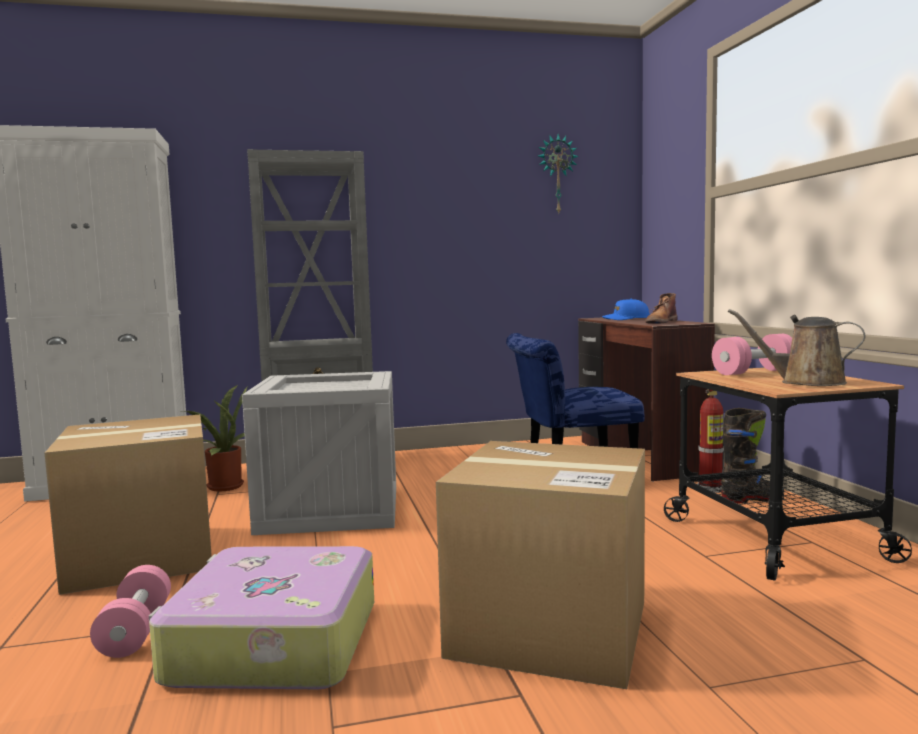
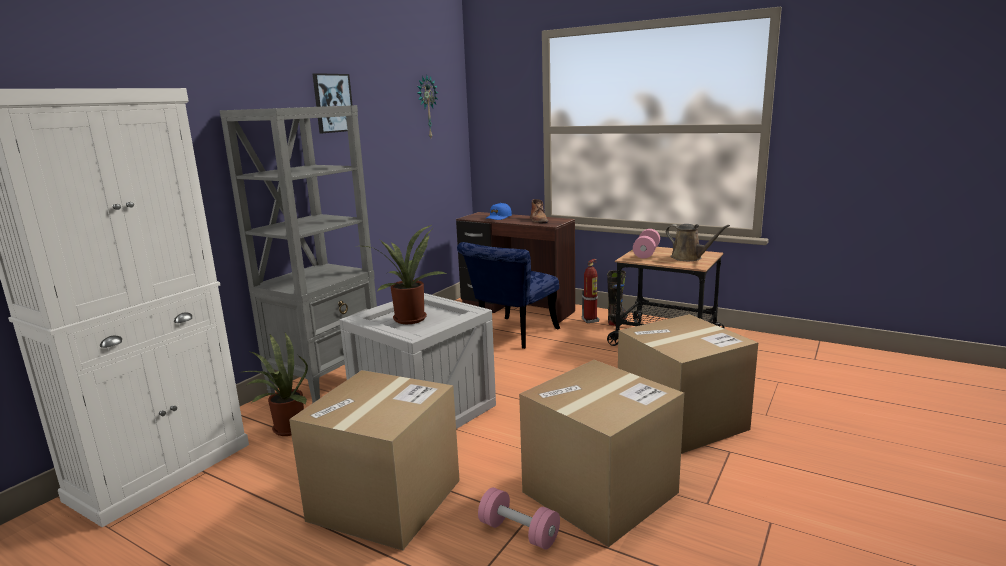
camera: 45 degrees left, 10 degrees up
suitcase [149,546,374,689] -> cardboard box [519,360,684,547]
brown watering can [728,309,866,386] -> brown watering can turned 120 degrees counterclockwise [666,224,730,261]
none -> picture [313,73,352,133]
none -> potted plant [364,225,447,324]

